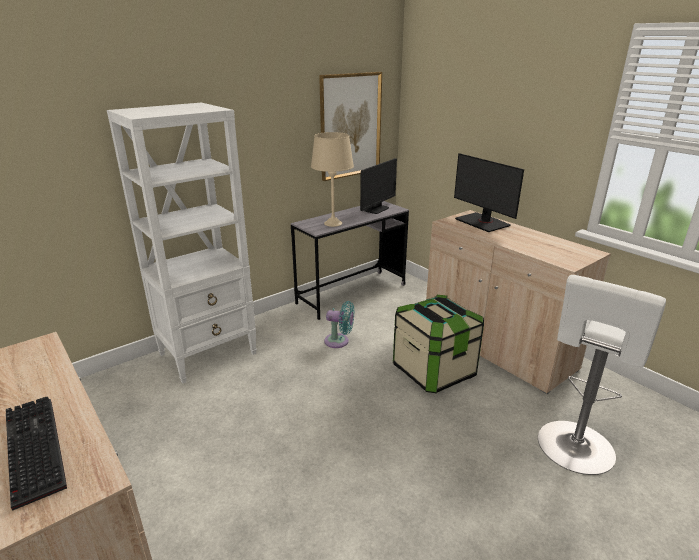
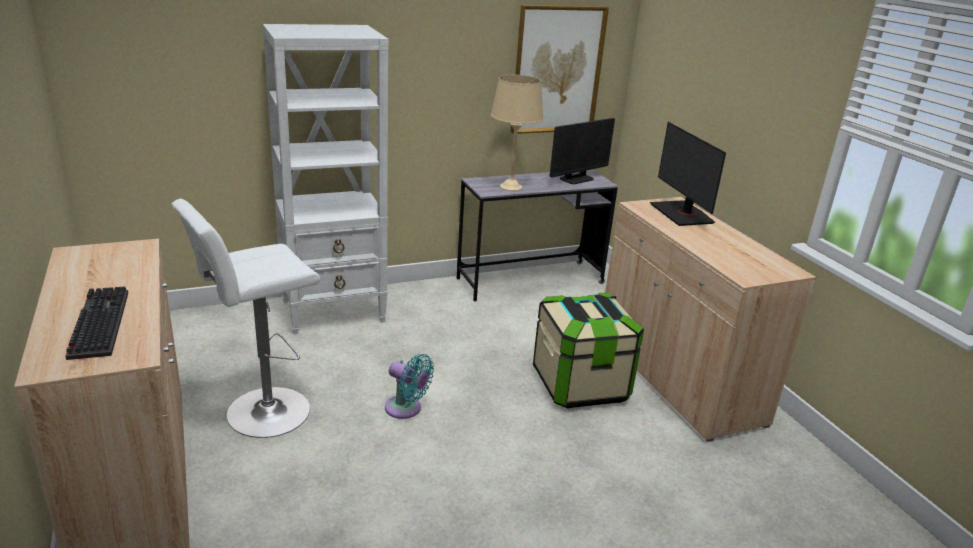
camera: 15 degrees right, 0 degrees up
turquoise fan [324,301,354,348] -> turquoise fan moved to [385,354,434,419]
white stool [538,275,666,475] -> white stool moved to [172,199,320,438]

